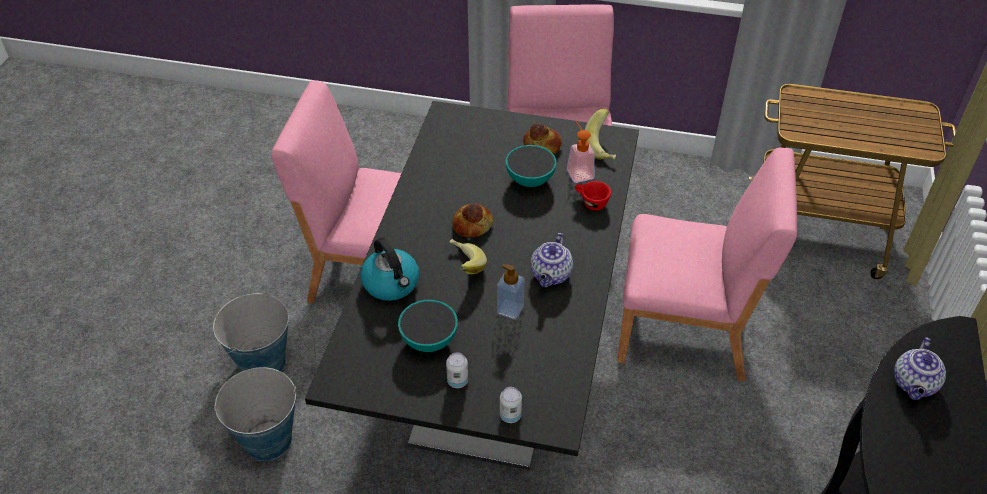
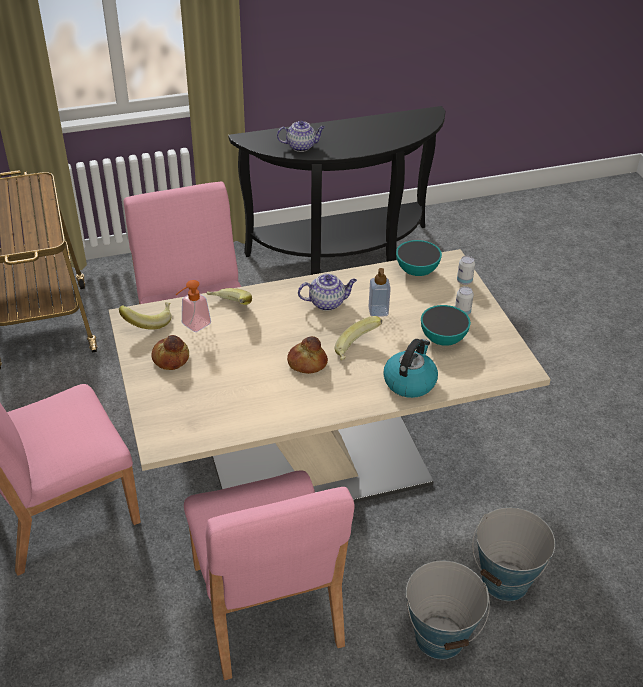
camera: 120 degrees left, 5 degrees down
black dining table [305,101,639,470] -> beige dining table [109,249,551,503]
bowl [506,145,556,187] -> bowl moved to [396,240,442,276]
red cup [575,181,611,211] -> banana [207,288,252,305]

